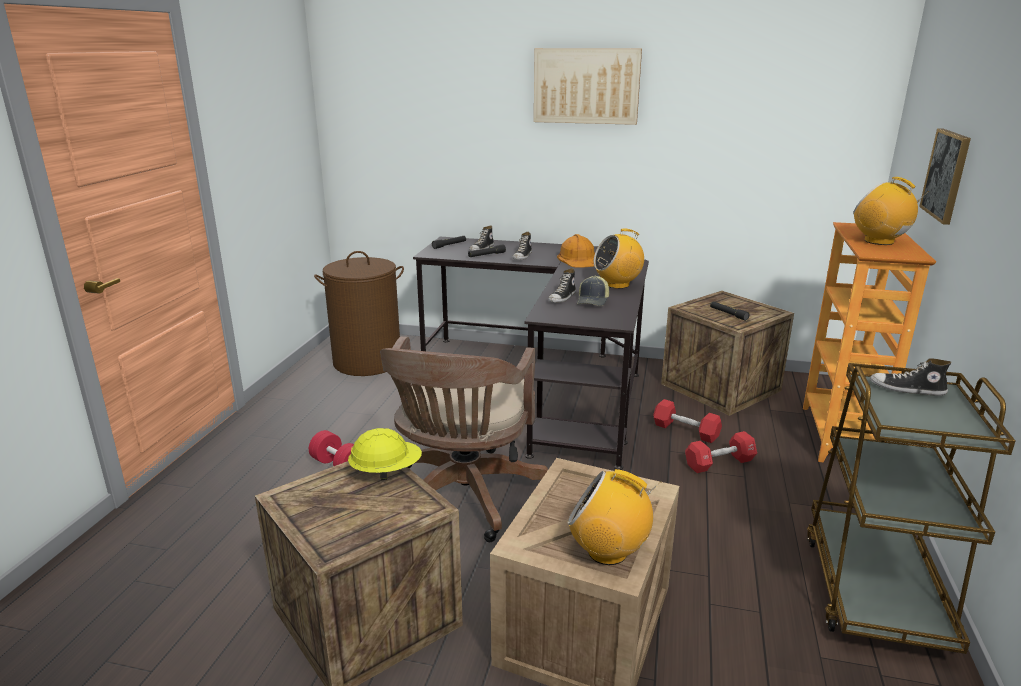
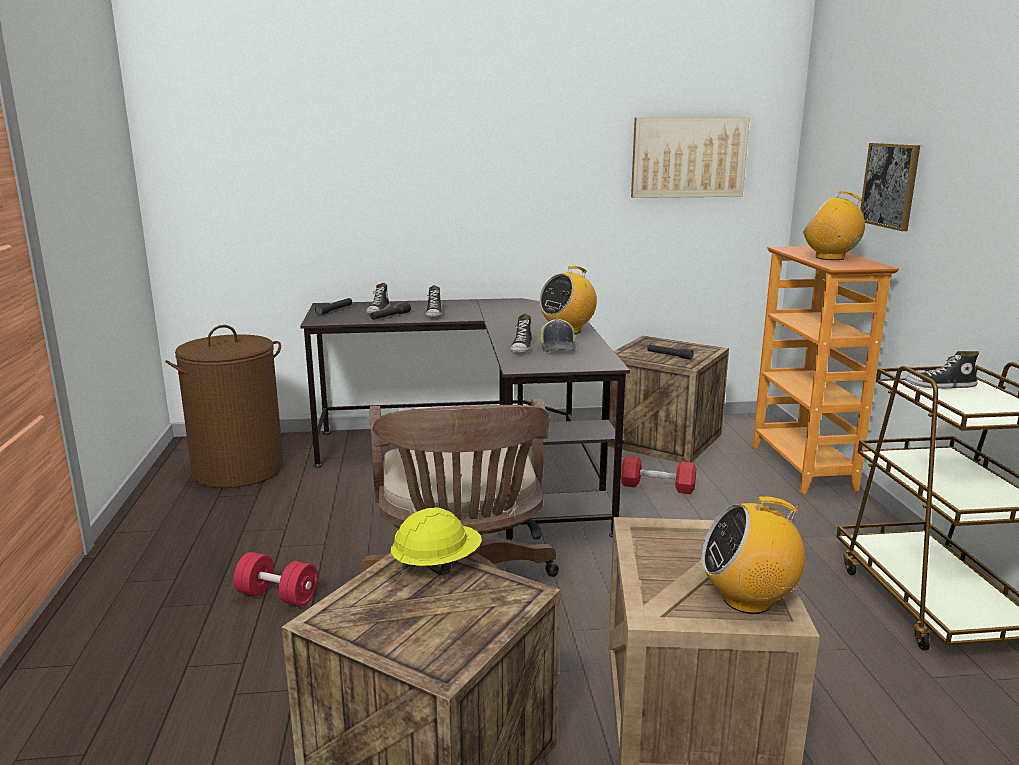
camera: 20 degrees left, 5 degrees down
picture [534,48,642,125] -> picture moved to [631,118,750,198]
orange hard hat [557,234,595,267] -> none
red dumbbell [685,431,757,473] -> none

